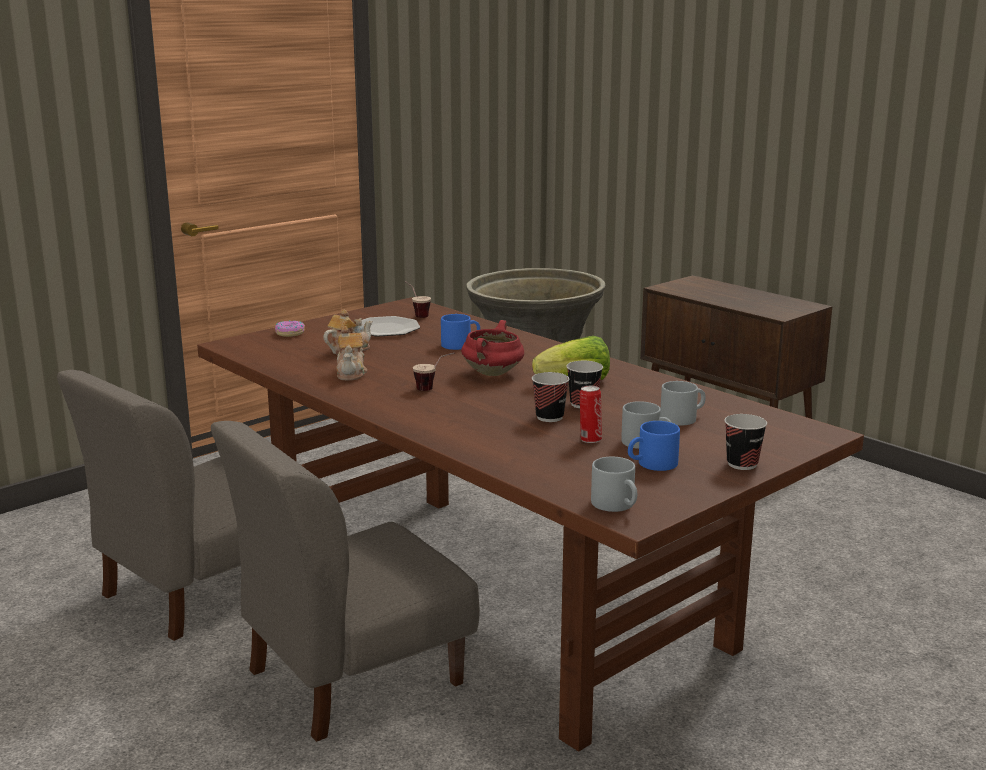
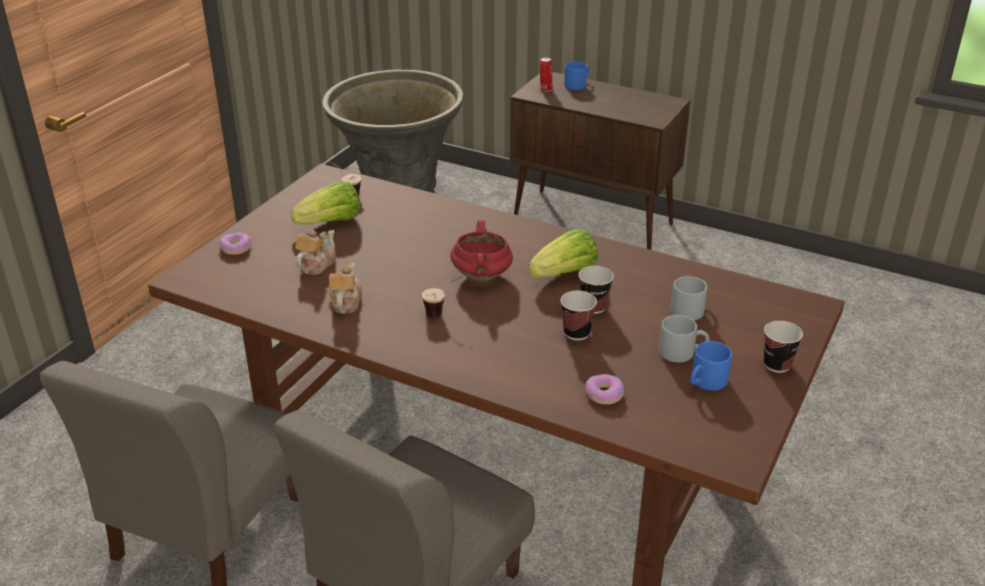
camera: 20 degrees left, 15 degrees up
teapot [337,326,367,380] -> teapot turned 150 degrees counterclockwise [329,263,362,314]
plate [362,316,420,336] -> lettuce [291,182,360,225]
blue mug [441,314,480,350] -> blue mug moved to [564,62,589,90]
can [580,386,602,443] -> can moved to [540,57,553,92]
grey mug [591,457,637,512] -> none
none -> donut [585,374,624,405]

